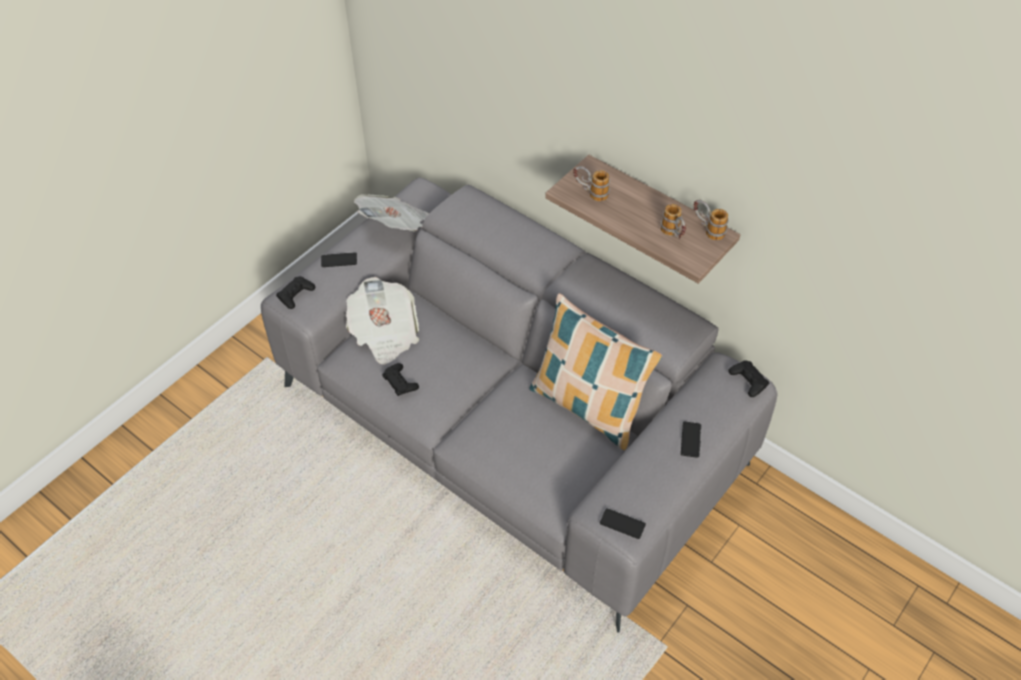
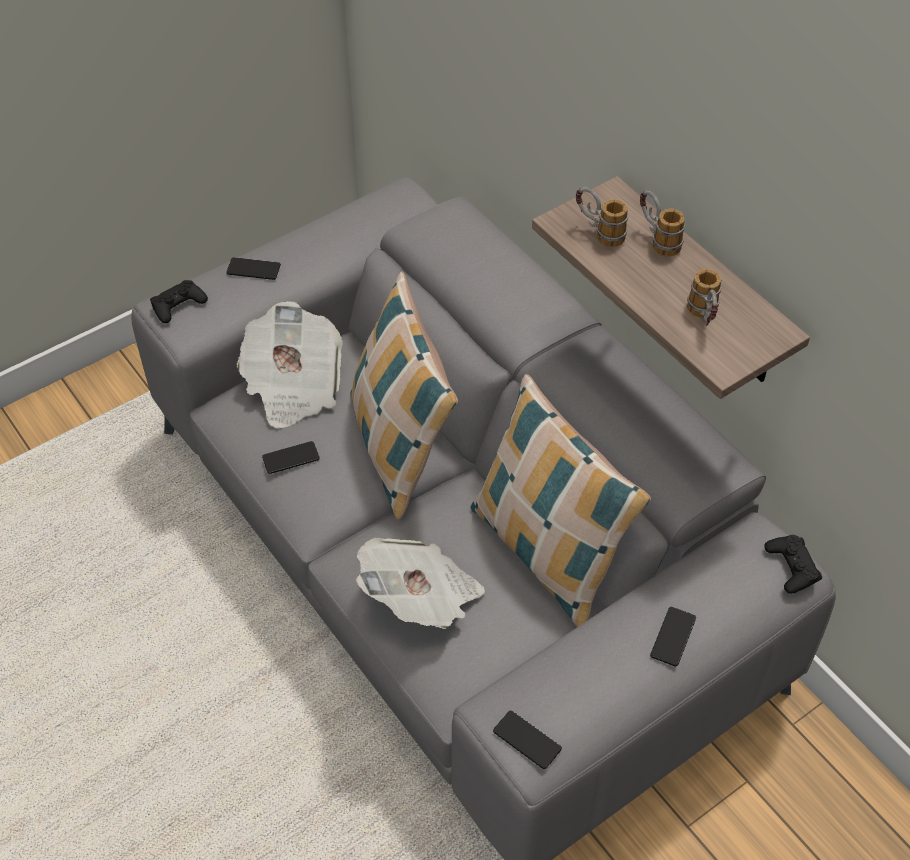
camera: 15 degrees right, 0 degrees up
newspaper [354,194,429,231] -> newspaper moved to [356,538,485,629]
black game controller [382,363,419,396] -> phone [262,441,320,474]
mug [693,200,728,240] -> mug moved to [640,191,685,257]
none -> pillow [350,272,458,520]

